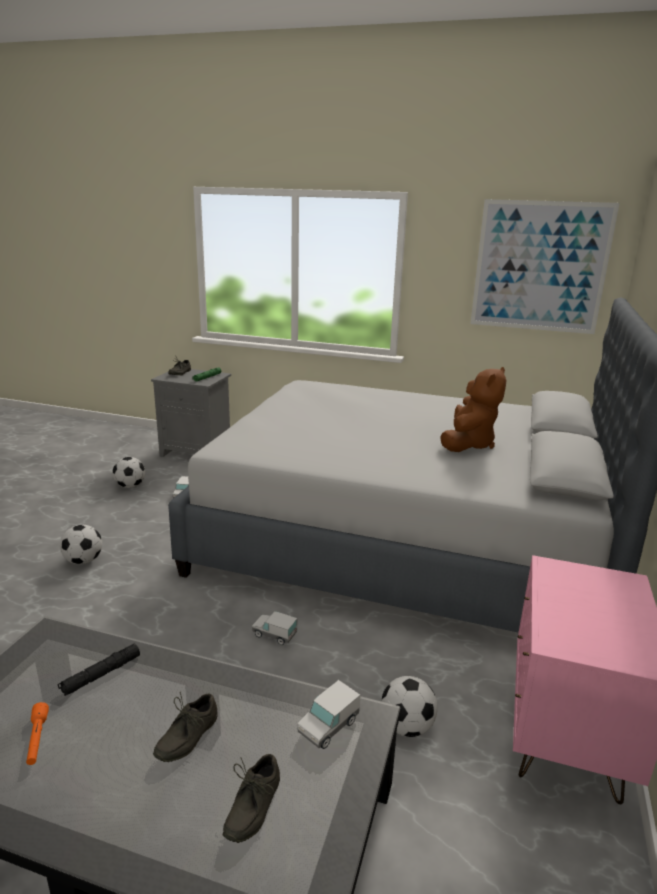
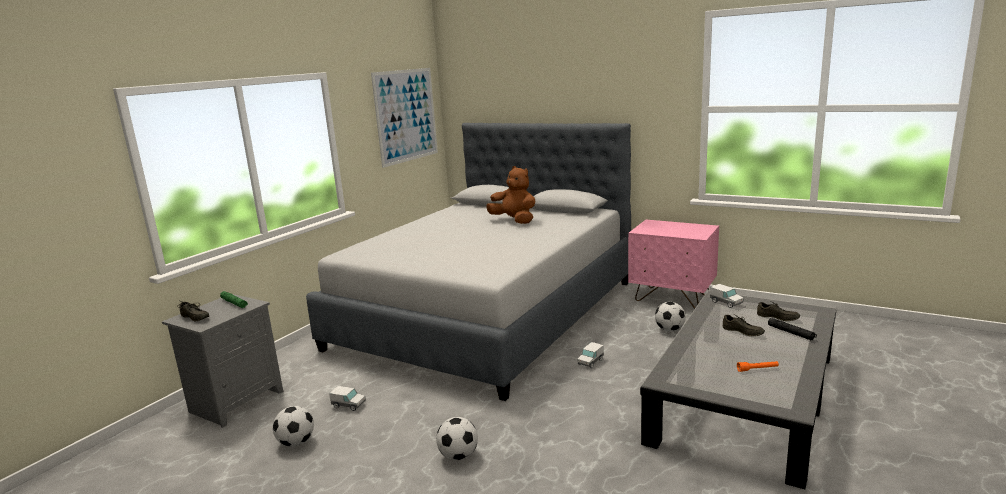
camera: 75 degrees left, 5 degrees down
black flashlight [58,644,140,696] -> black flashlight moved to [768,318,817,341]

